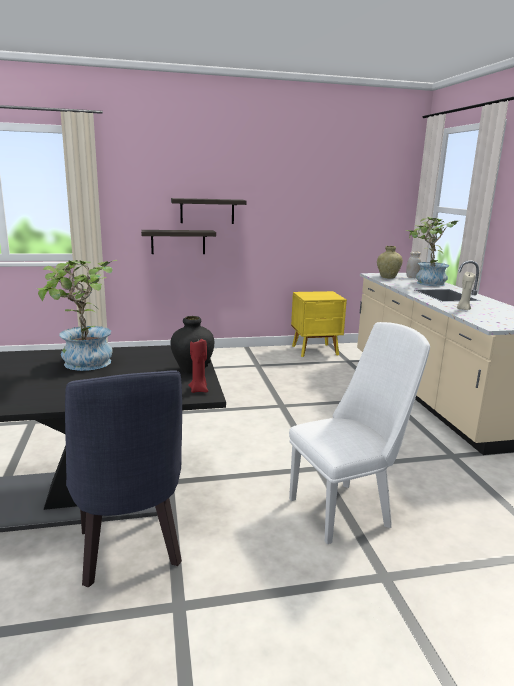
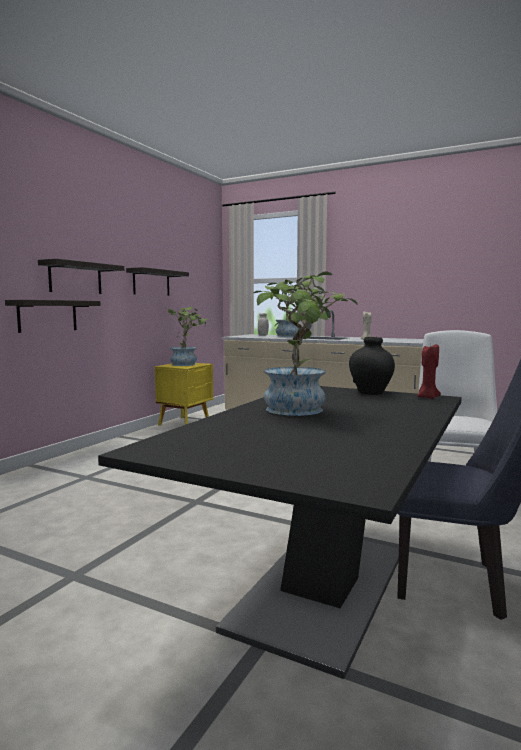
camera: 50 degrees left, 10 degrees down
beige vase [377,246,403,279] -> none
none -> shelf [126,267,189,296]
none -> potted plant [167,307,207,366]

